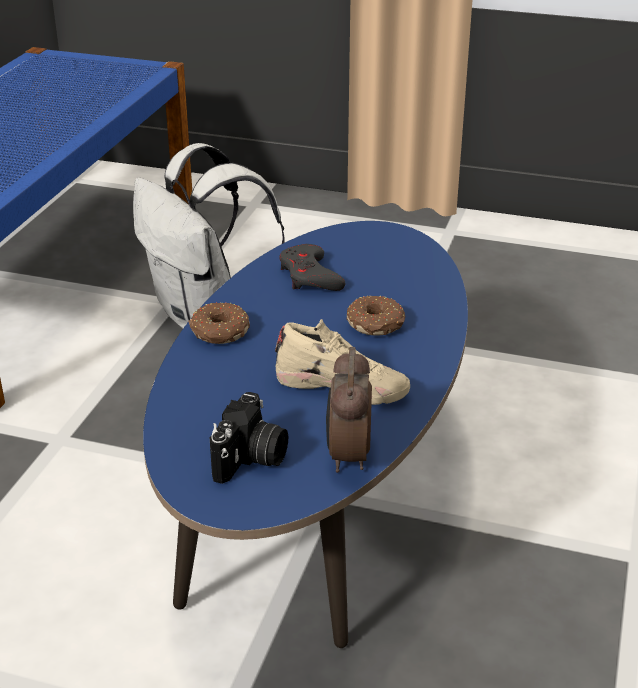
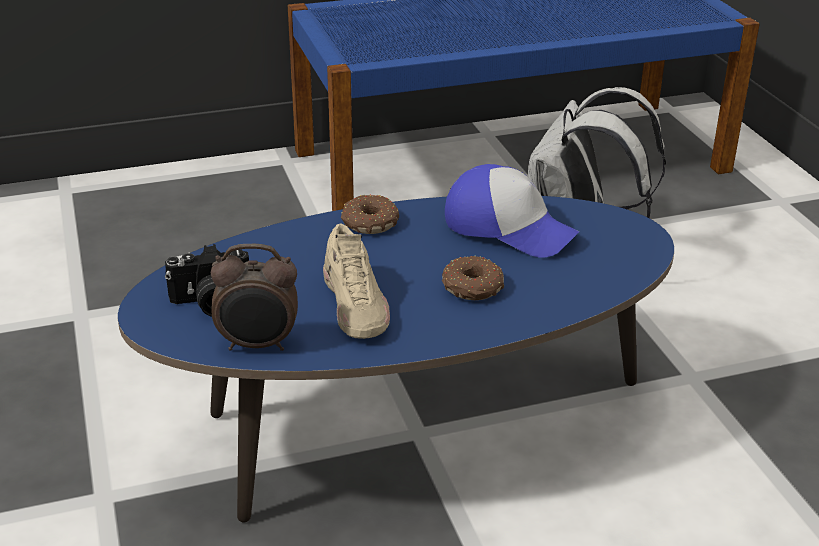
camera: 55 degrees right, 0 degrees up
grey game controller [279,244,346,291] -> cap [445,164,579,258]
alarm clock [326,347,372,473] -> alarm clock turned 150 degrees counterclockwise [211,244,298,351]

